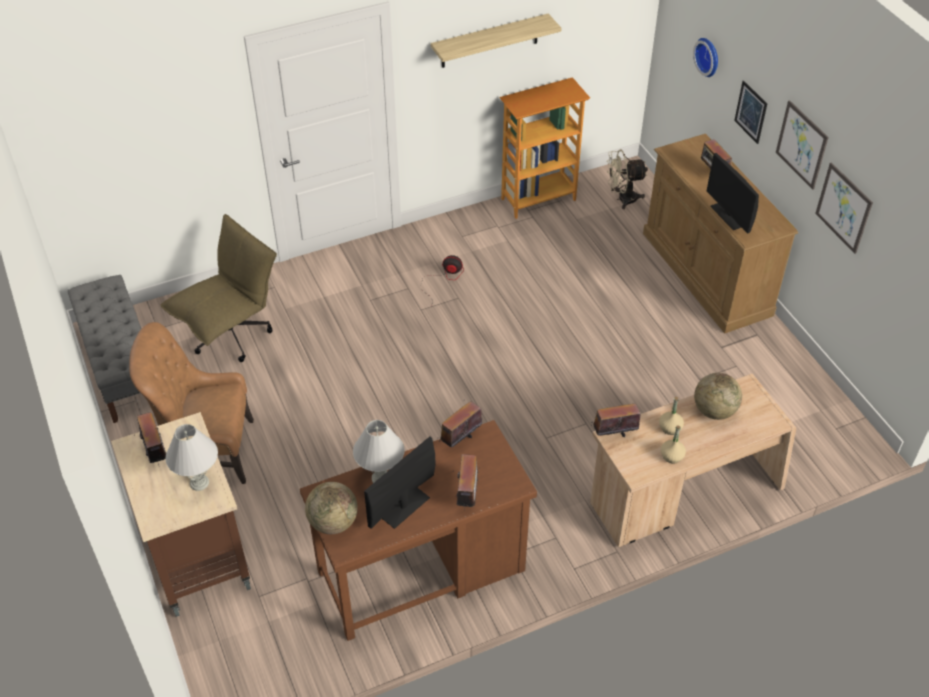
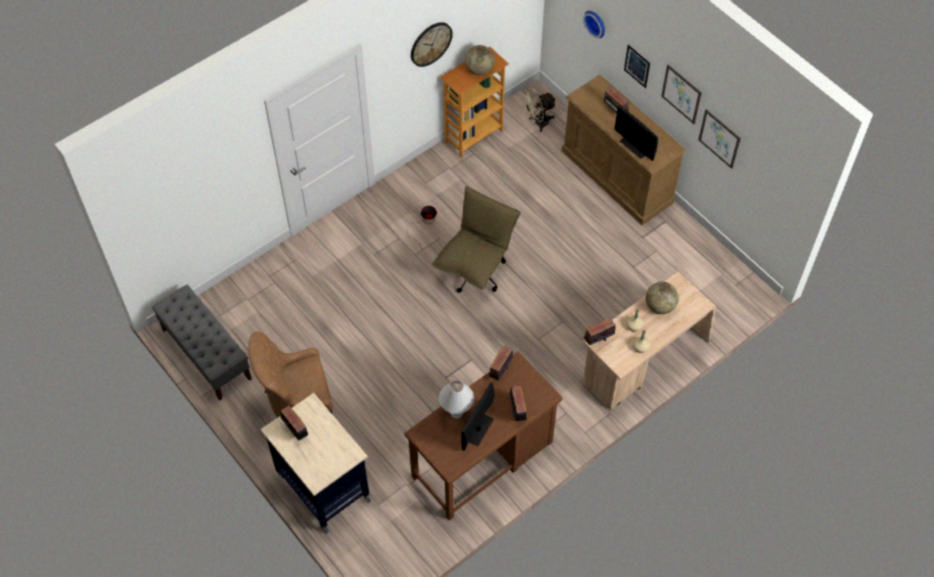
camera: 15 degrees left, 10 degrees up
brown cart [111,412,251,617] -> blue cart [261,393,371,533]
beige office chair [161,214,277,362] -> beige office chair moved to [432,186,521,293]
white table lamp [166,424,218,491] -> none
globe [305,482,358,534] -> globe moved to [465,45,495,75]
shelf [431,14,561,68] -> wall clock [411,22,453,67]

